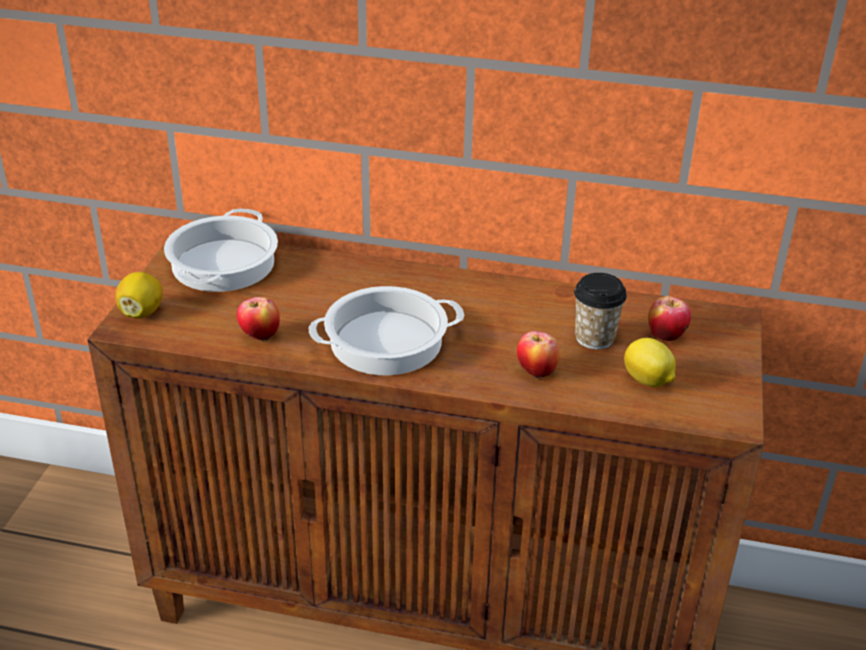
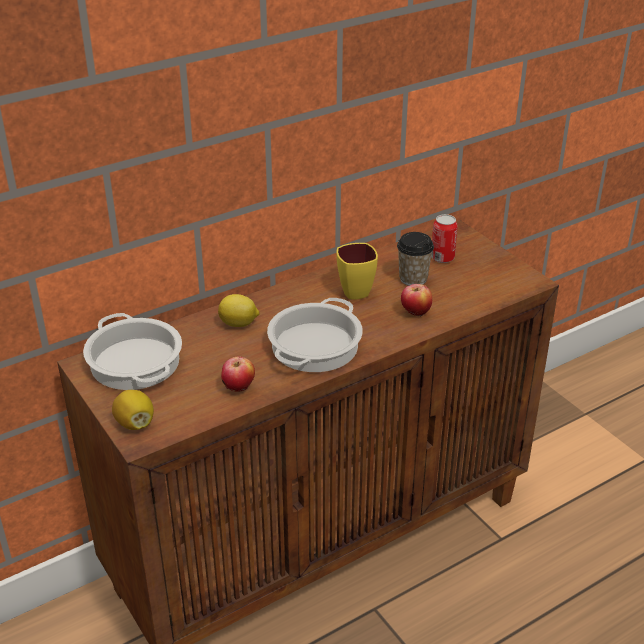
camera: 45 degrees left, 0 degrees up
lemon [624,338,676,387] -> lemon moved to [218,294,260,327]
apple [648,296,691,341] -> can [431,214,458,263]
none -> yellow mug [336,243,378,300]

